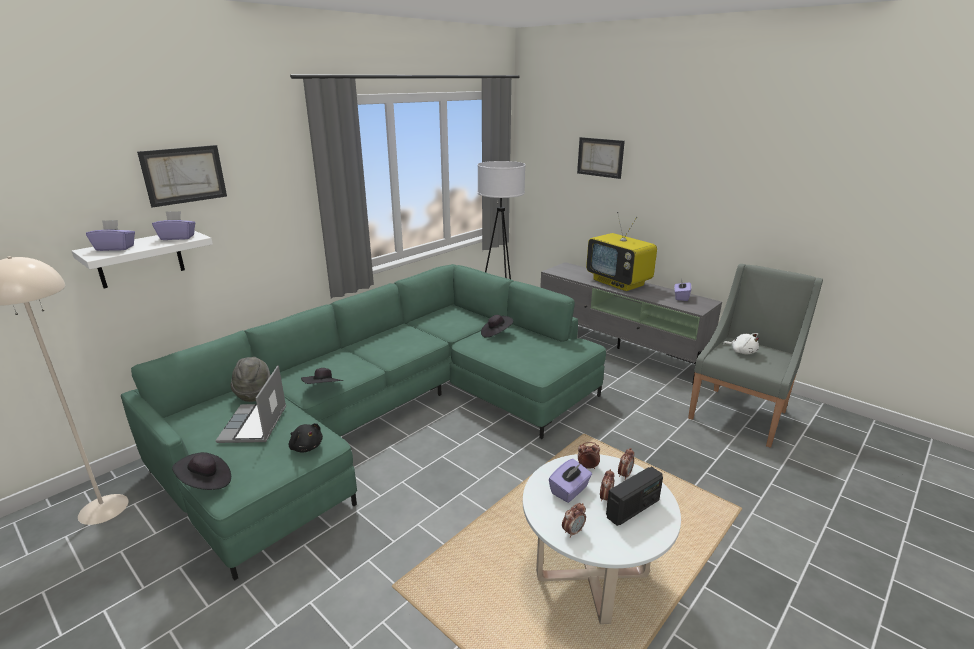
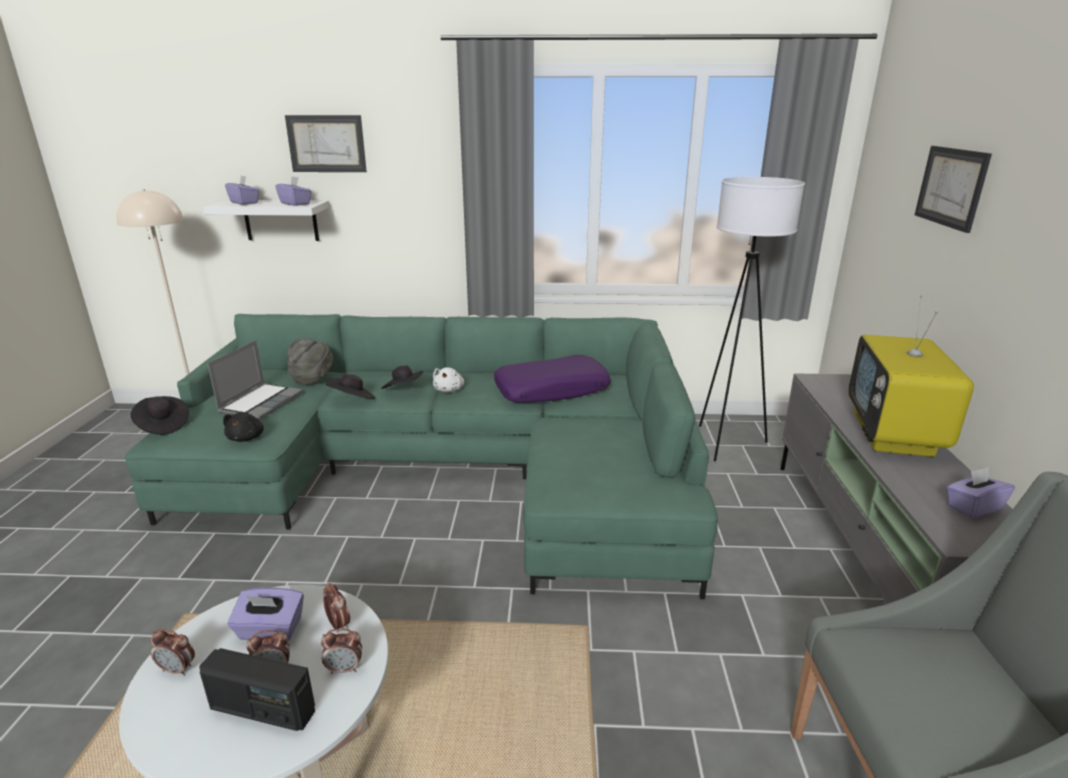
camera: 50 degrees right, 0 degrees up
laptop [216,365,286,443] -> laptop turned 150 degrees clockwise [207,340,303,420]
black hat [481,315,513,338] -> black hat moved to [381,365,424,389]
white plush toy [723,333,759,354] -> white plush toy moved to [433,367,464,392]
none -> purple pillow [494,355,611,403]

